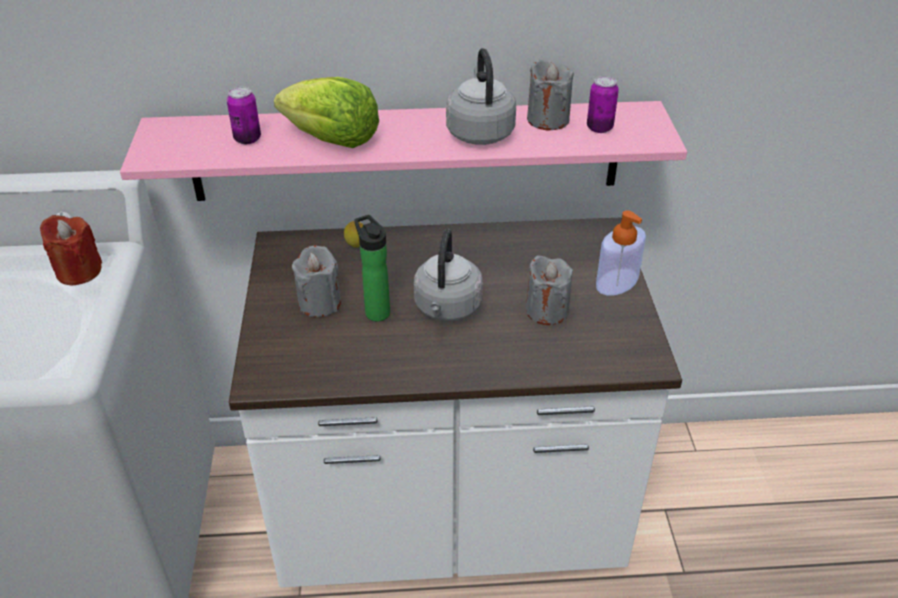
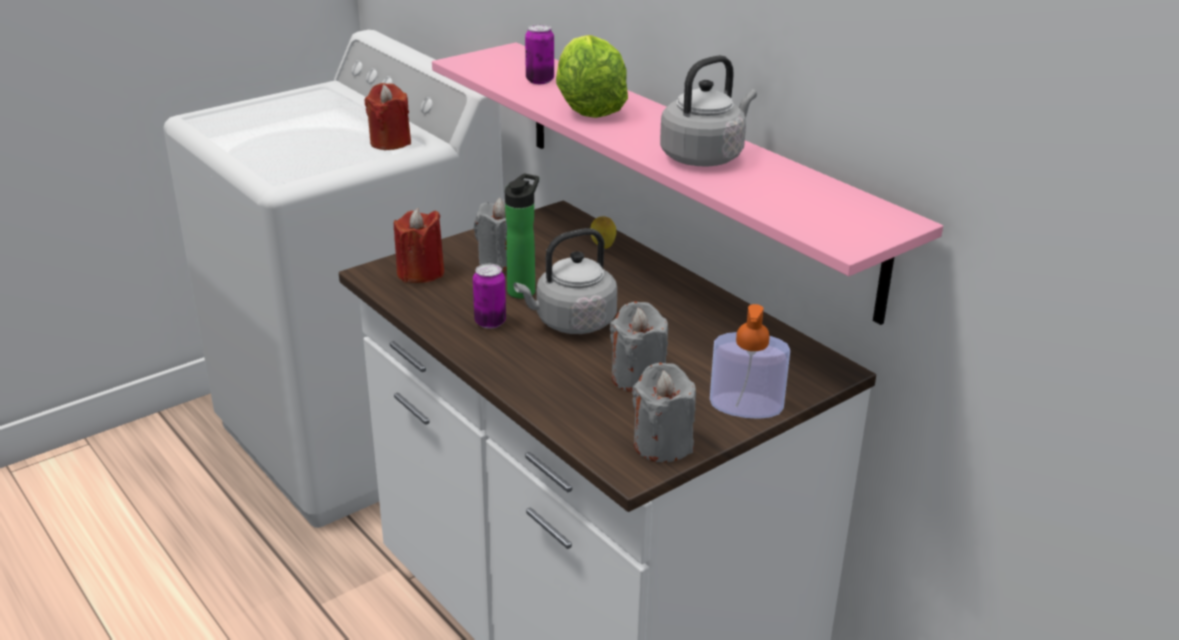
camera: 55 degrees right, 10 degrees down
grey candle [527,60,574,130] -> grey candle moved to [632,363,696,462]
can [587,76,619,133] -> can moved to [473,264,506,329]
none -> red candle [394,208,444,283]

